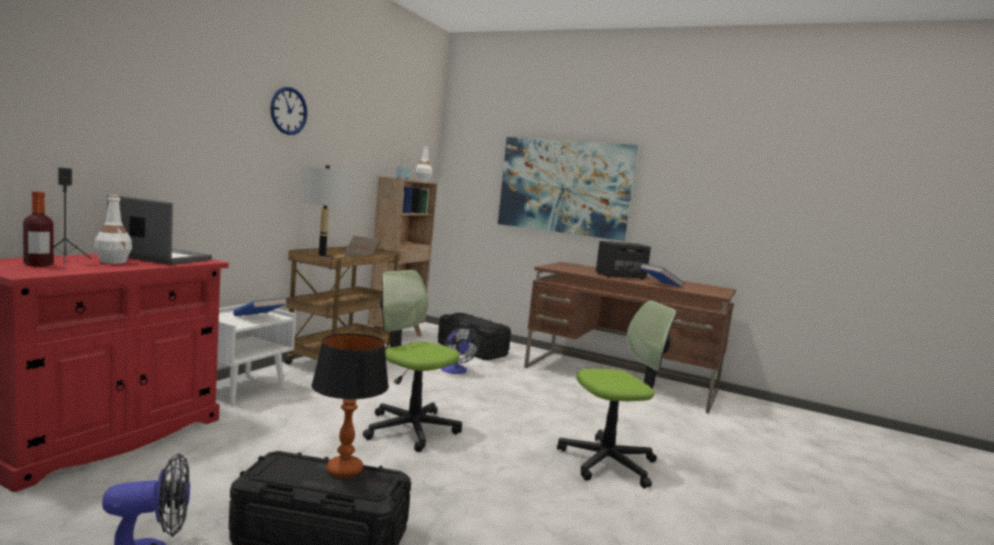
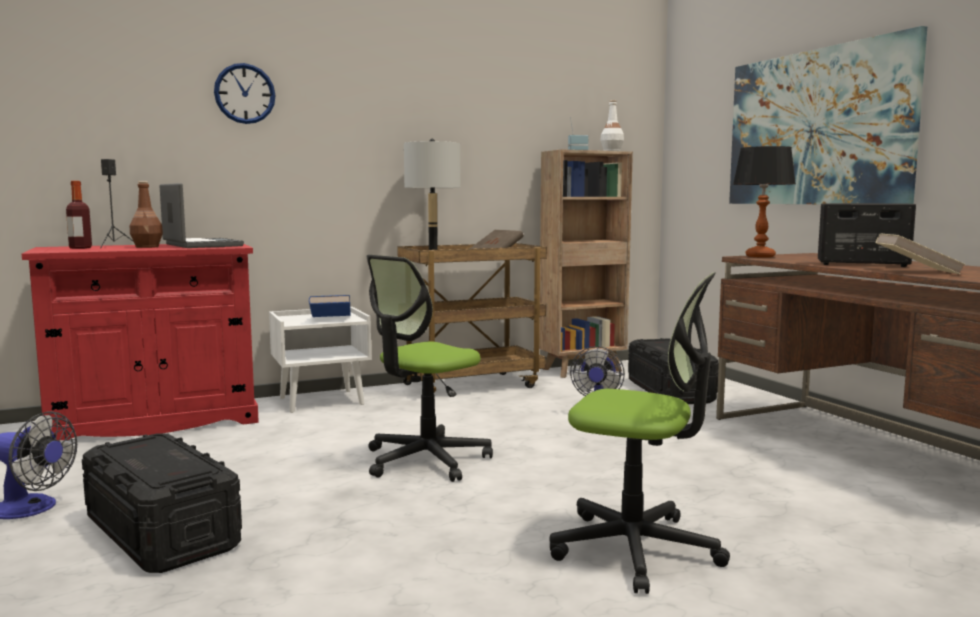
camera: 40 degrees right, 0 degrees up
white bottle [94,195,132,264] -> brown bottle [130,181,163,248]
wall clock [270,87,307,135] -> wall clock moved to [214,63,276,124]
table lamp [311,333,389,478] -> table lamp moved to [733,146,796,258]
office chair [363,270,462,452] -> office chair turned 120 degrees counterclockwise [367,255,493,482]
blue book [640,263,685,287] -> beige book [875,233,966,274]

